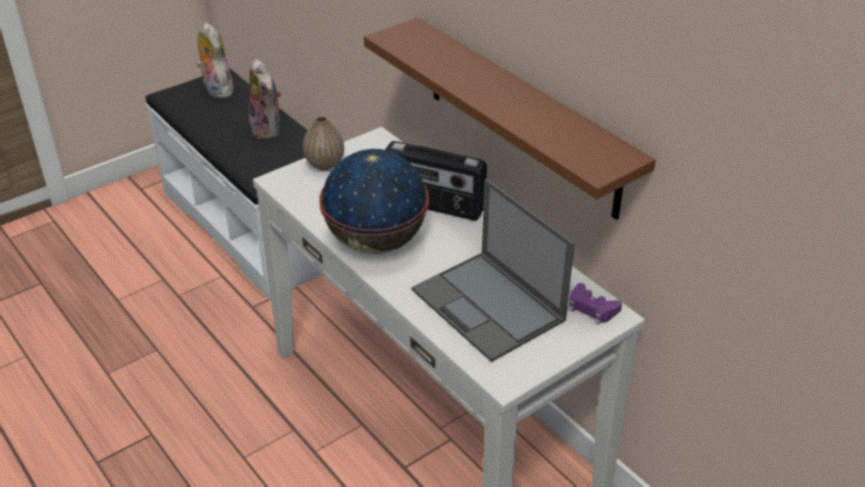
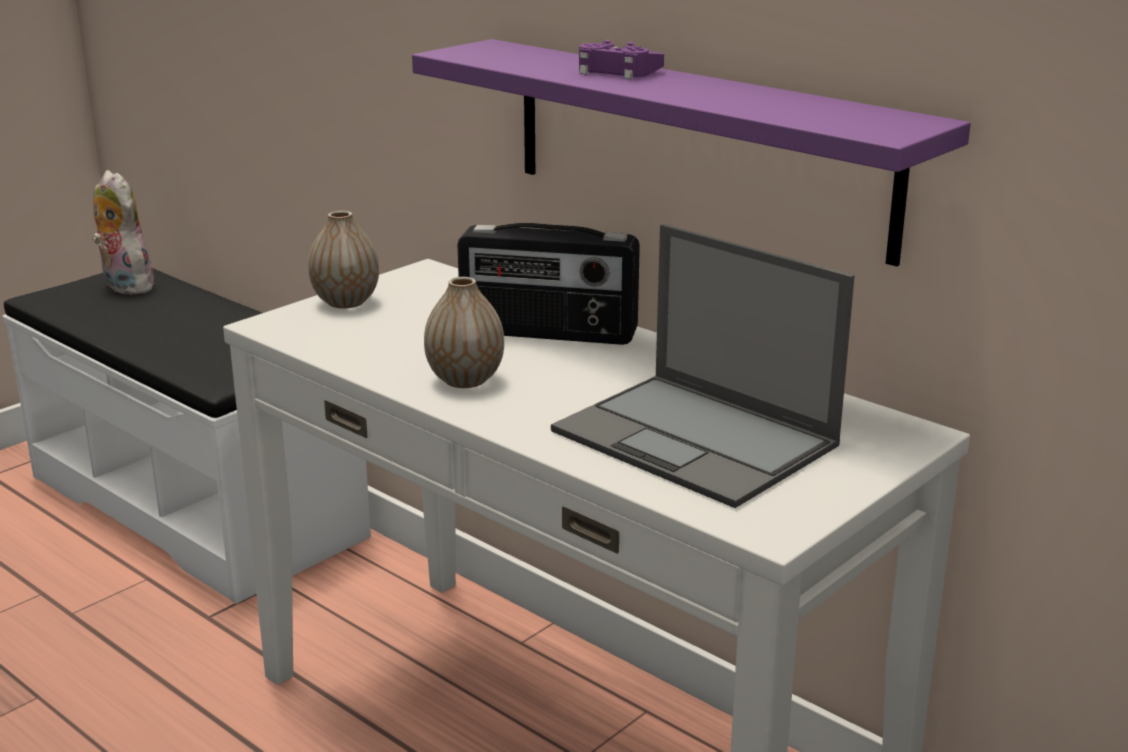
camera: 10 degrees left, 15 degrees down
plush toy [249,59,281,139] -> none
globe [319,149,429,254] -> vase [424,277,504,388]
brown shelf [364,18,656,220] -> purple shelf [412,39,971,266]
purple game controller [568,283,622,325] -> purple game controller moved to [579,40,664,79]

